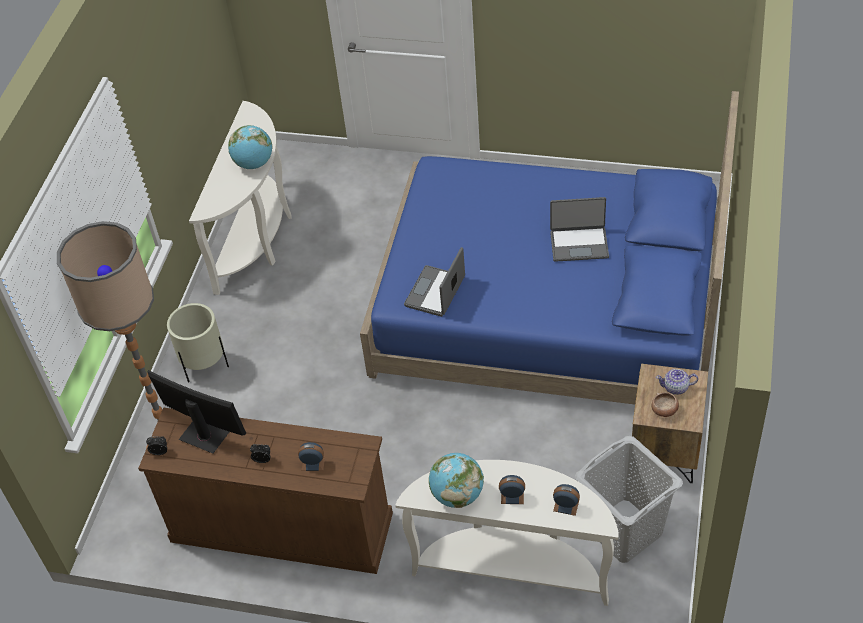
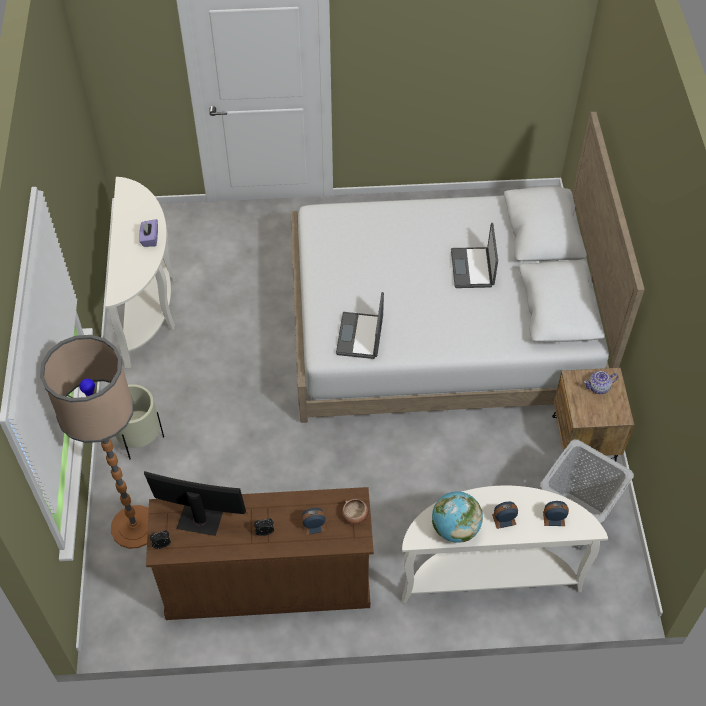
camera: 20 degrees left, 5 degrees up
globe [228,125,273,169] -> purple tissue box [139,219,158,247]
blue bed [360,91,739,405] -> white bed [291,112,645,423]
laptop [550,197,609,262] -> laptop turned 105 degrees clockwise [451,223,498,288]
bowl [652,392,679,417] -> bowl moved to [342,499,369,524]

